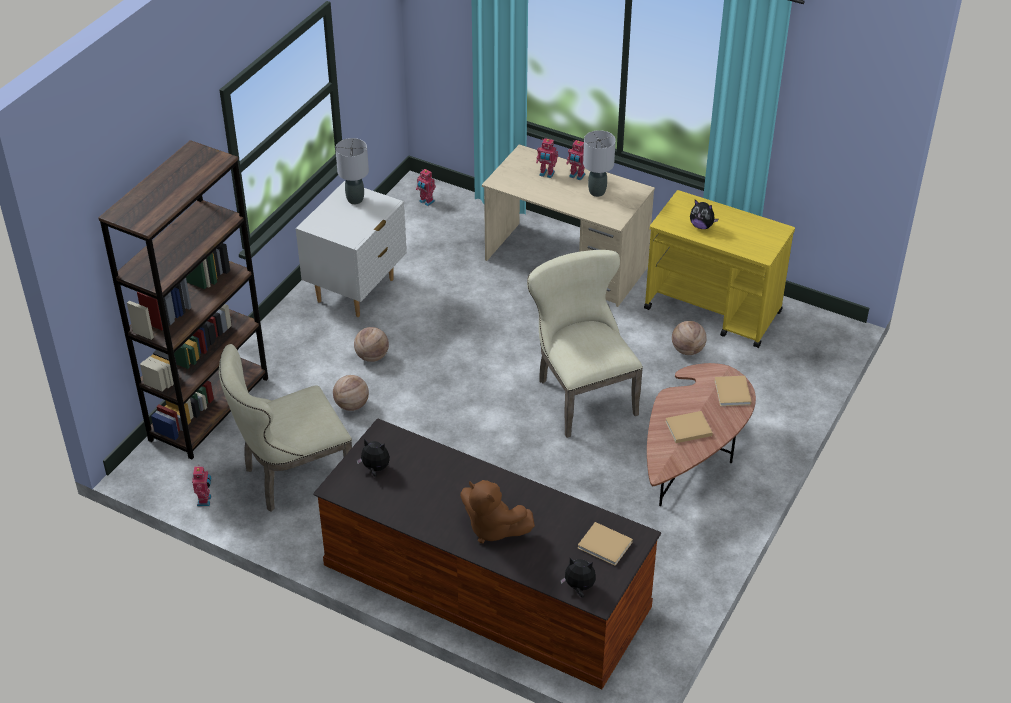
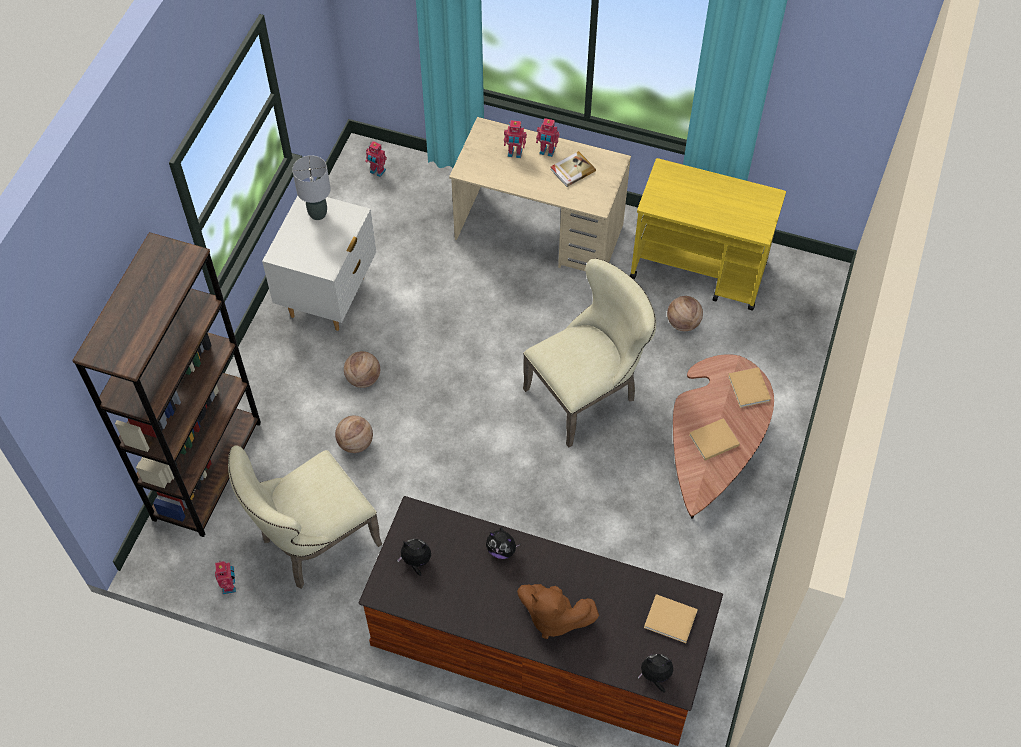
camera: 10 degrees left, 15 degrees up
beige chair [527,250,643,438] -> beige chair turned 90 degrees clockwise [523,258,656,448]
grey table lamp [583,130,616,197] -> book [550,151,596,187]
plush toy [690,200,719,229] -> plush toy moved to [486,527,520,559]

